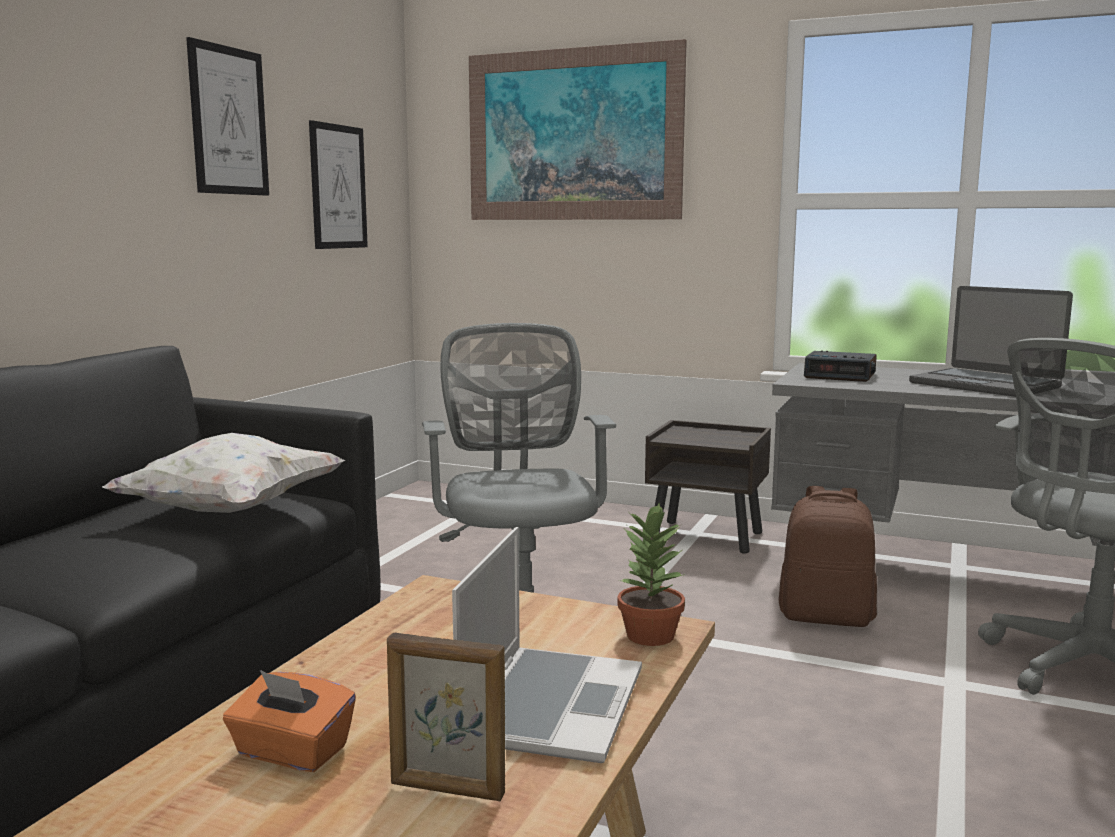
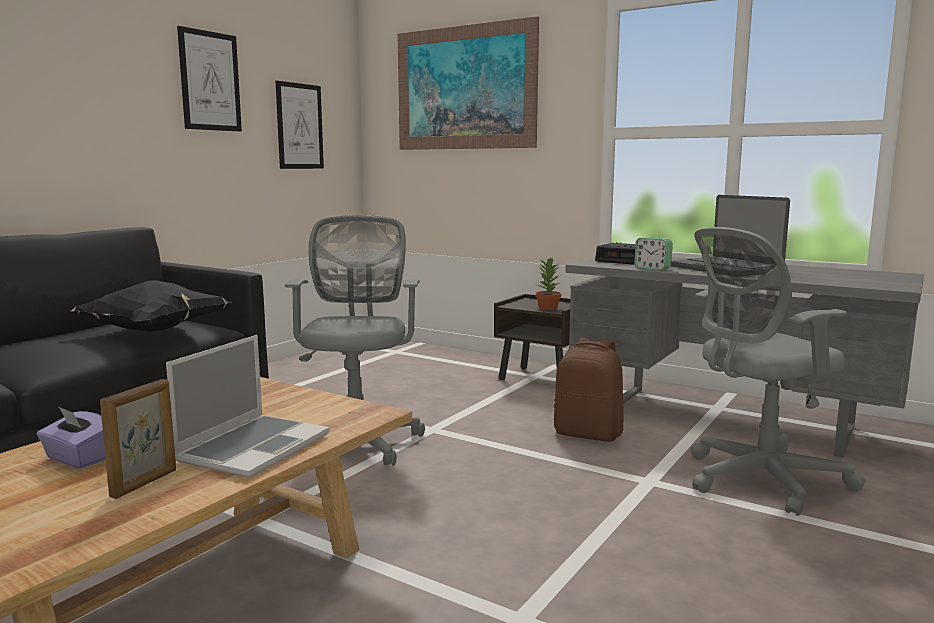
camera: 10 degrees right, 0 degrees up
white pillow [102,433,345,513] -> black pillow [70,280,232,331]
orange tissue box [223,670,356,772] -> purple tissue box [37,406,106,469]
picture frame [387,632,505,801] -> picture frame turned 90 degrees counterclockwise [100,379,176,499]
potted plant [618,502,685,646] -> potted plant moved to [536,258,561,310]
none -> alarm clock [634,237,673,270]

